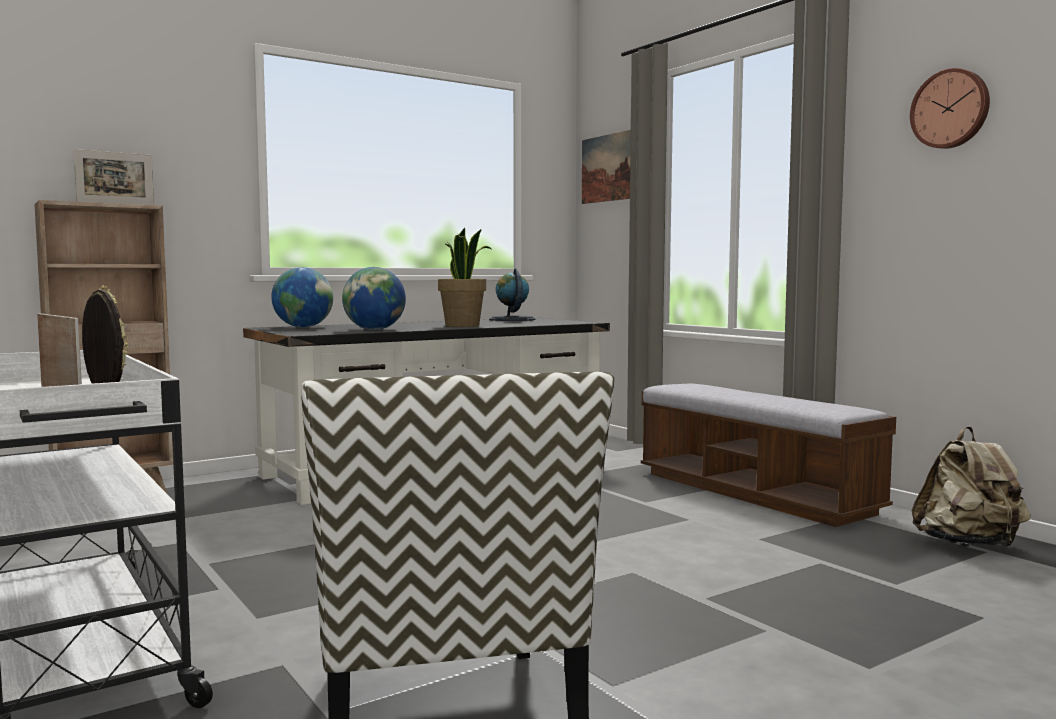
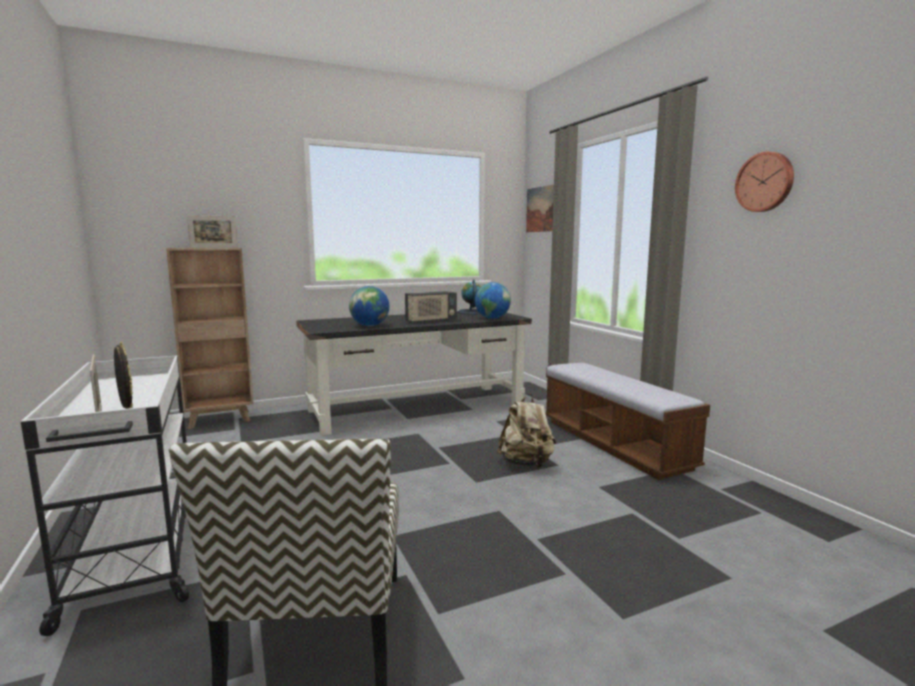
camera: 10 degrees right, 5 degrees up
globe [271,267,333,328] -> globe moved to [475,282,511,319]
potted plant [438,228,491,327] -> radio [405,291,457,323]
beige backpack [912,426,1030,547] -> beige backpack moved to [496,393,556,468]

